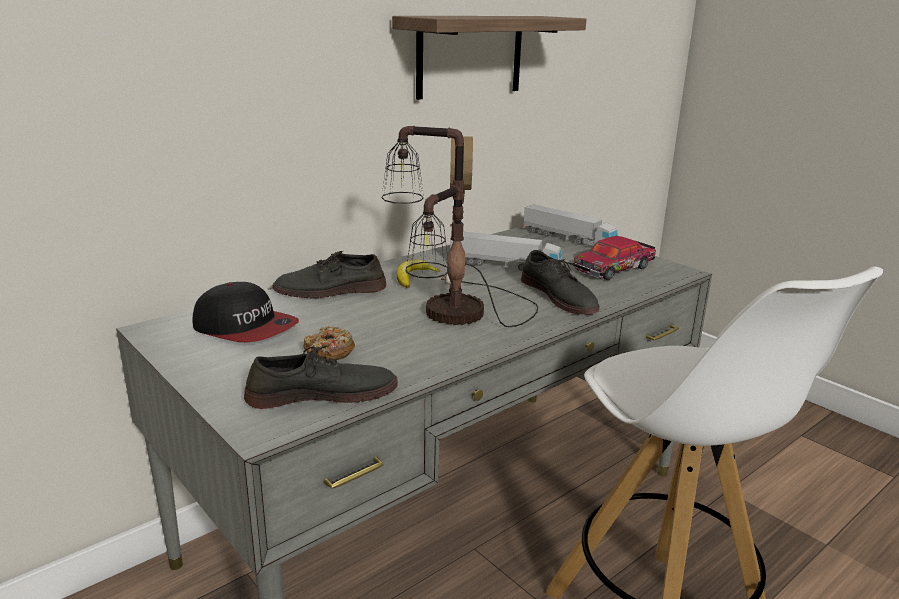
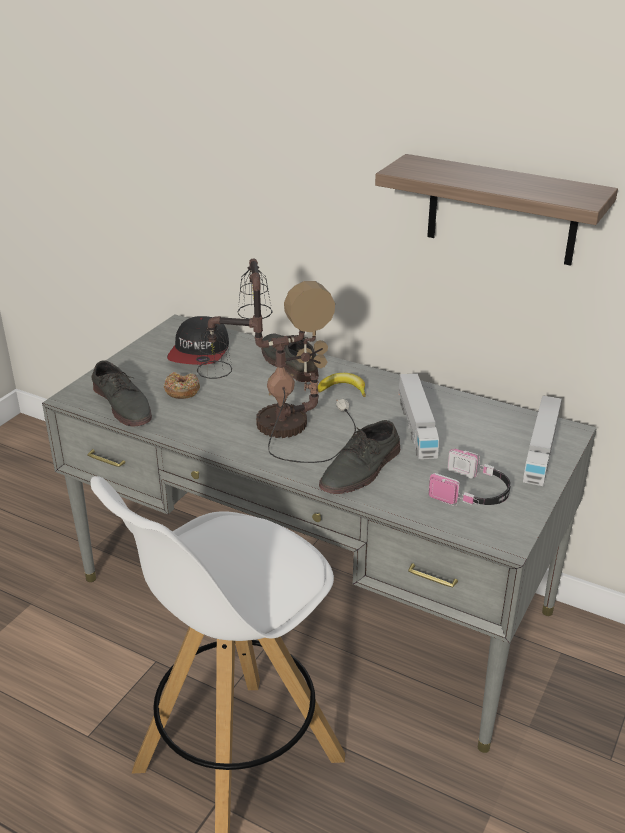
camera: 70 degrees right, 10 degrees up
toy car [573,236,656,280] -> headphones [429,449,511,506]

